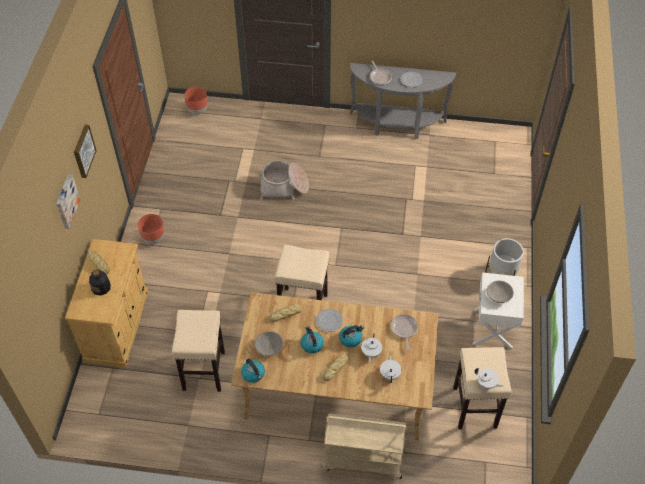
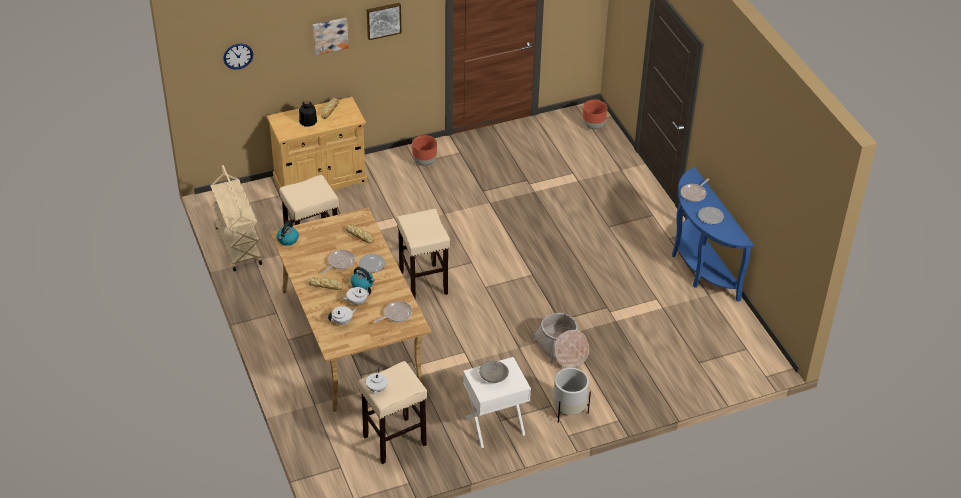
camera: 60 degrees right, 10 degrees down
grey bowl [255,331,283,356] -> none
basket [261,161,309,200] -> basket moved to [531,313,589,368]
kettle [301,326,324,353] -> frying pan [321,250,355,274]
beige cart [323,413,406,479] -> beige cart moved to [210,165,262,271]
grey console table [350,63,456,139] -> blue console table [672,167,754,302]
none -> wall clock [223,43,253,70]

